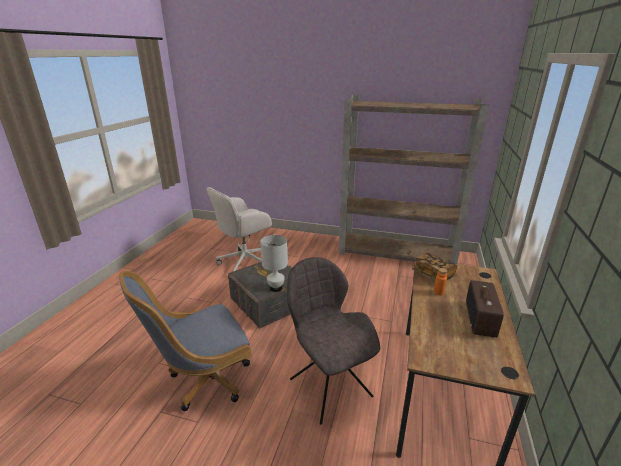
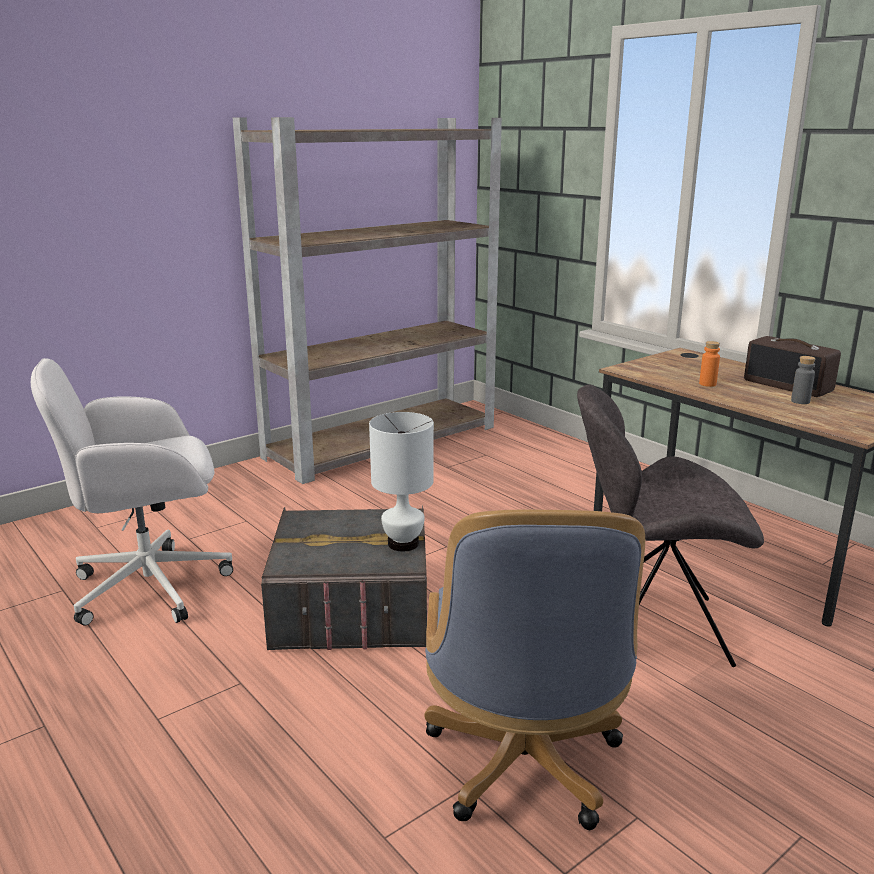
camera: 55 degrees left, 5 degrees down
white office chair [207,187,272,272] -> white office chair turned 75 degrees clockwise [31,358,233,626]
book [412,253,457,281] -> none
none -> grey bottle [791,356,815,404]

